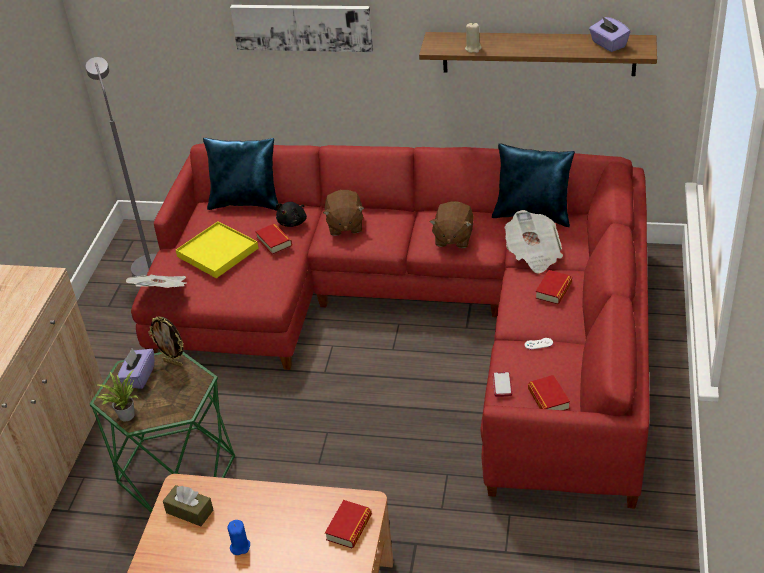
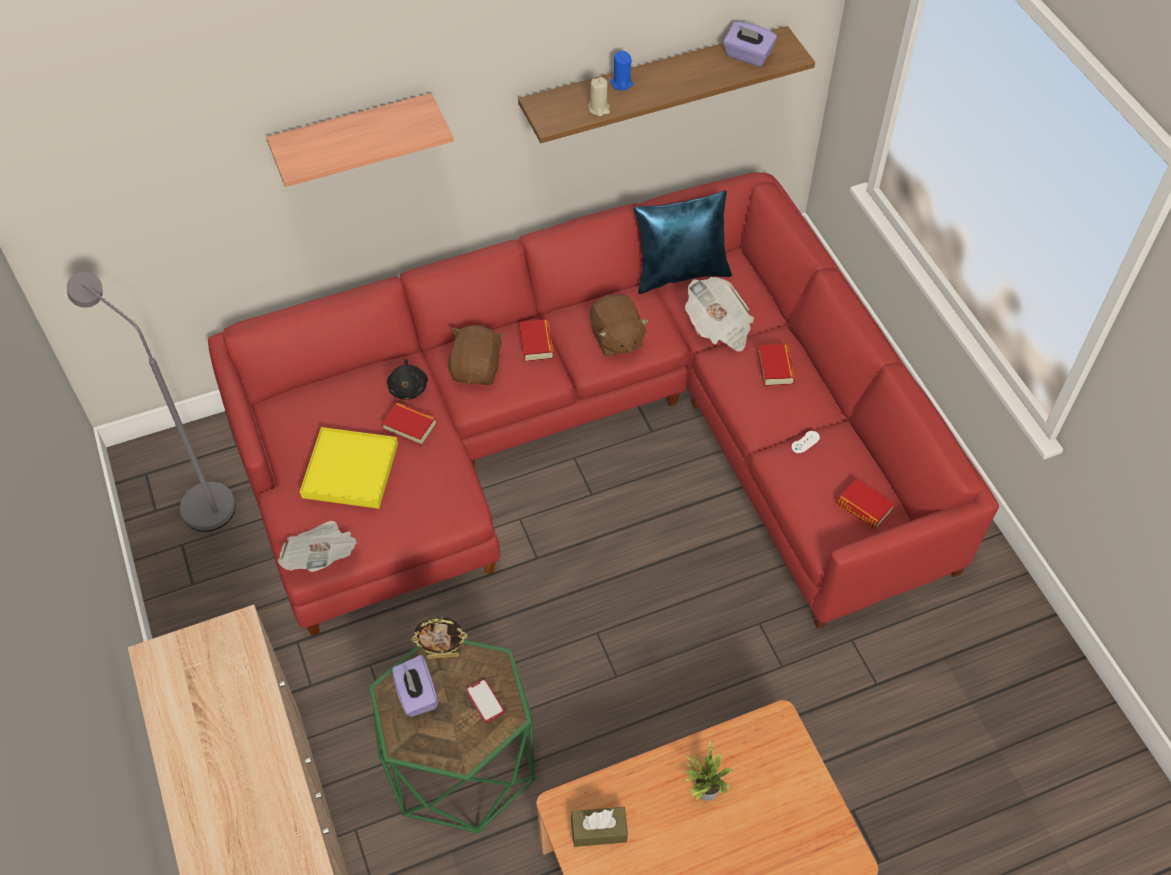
camera: 35 degrees left, 15 degrees up
potted plant [96,370,138,421] -> potted plant moved to [684,739,734,801]
blue pillow [203,138,278,210] -> none
blue candle [227,520,250,555] -> blue candle moved to [610,51,633,91]
picture [230,5,373,52] -> shelf [266,93,454,187]
brown plush toy [323,190,364,236] -> brown plush toy turned 135 degrees counterclockwise [448,325,504,385]
book [325,500,372,548] -> book moved to [520,319,554,362]
phone [493,372,512,397] -> phone moved to [466,679,504,723]

